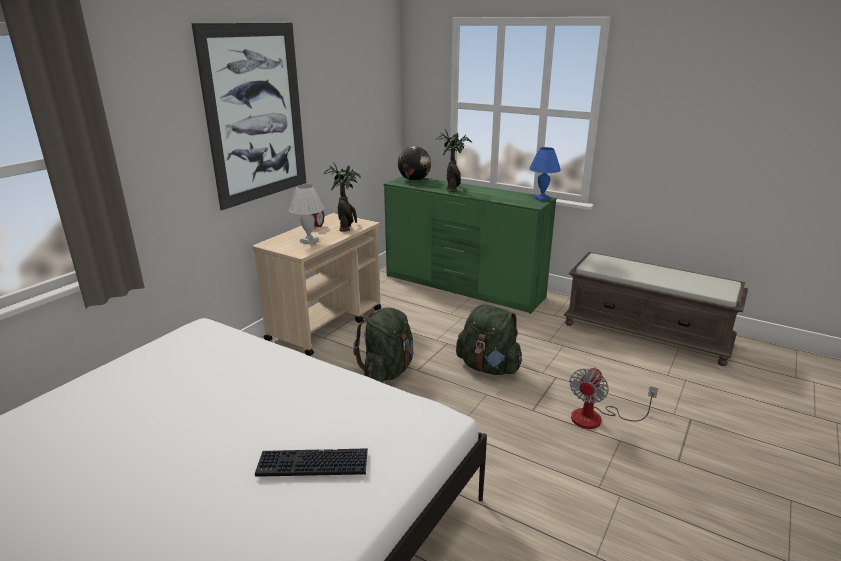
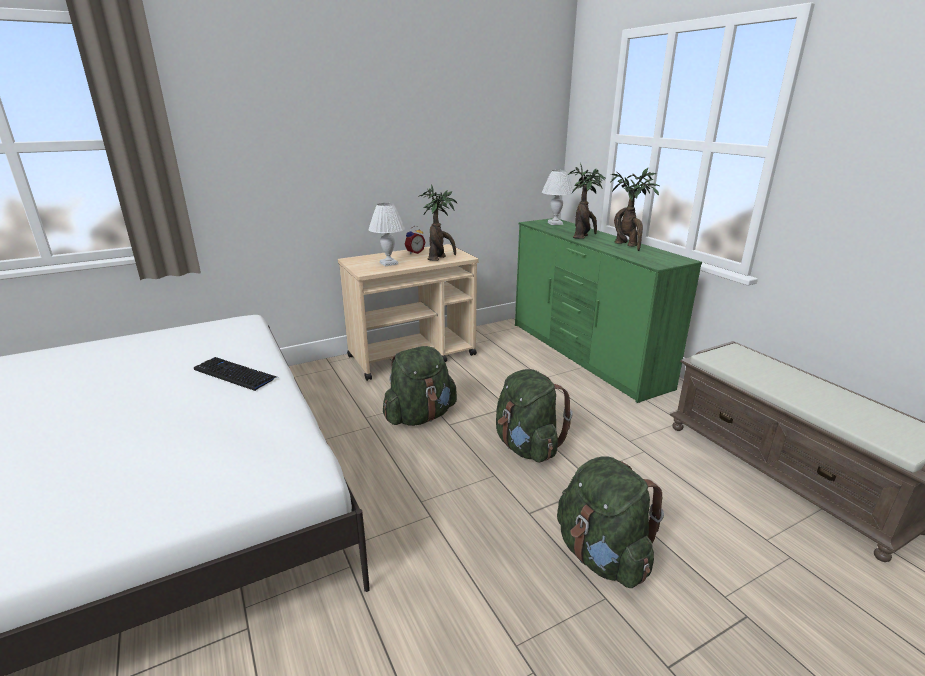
camera: 30 degrees right, 0 degrees up
picture [191,23,306,210] -> none
keyboard [255,448,368,477] -> keyboard moved to [194,357,277,391]
globe [398,146,431,181] -> white table lamp [542,170,574,225]
blue table lamp [529,147,561,201] -> none
fan [569,367,658,429] -> green backpack [557,456,664,588]
none -> potted plant [610,167,660,251]

